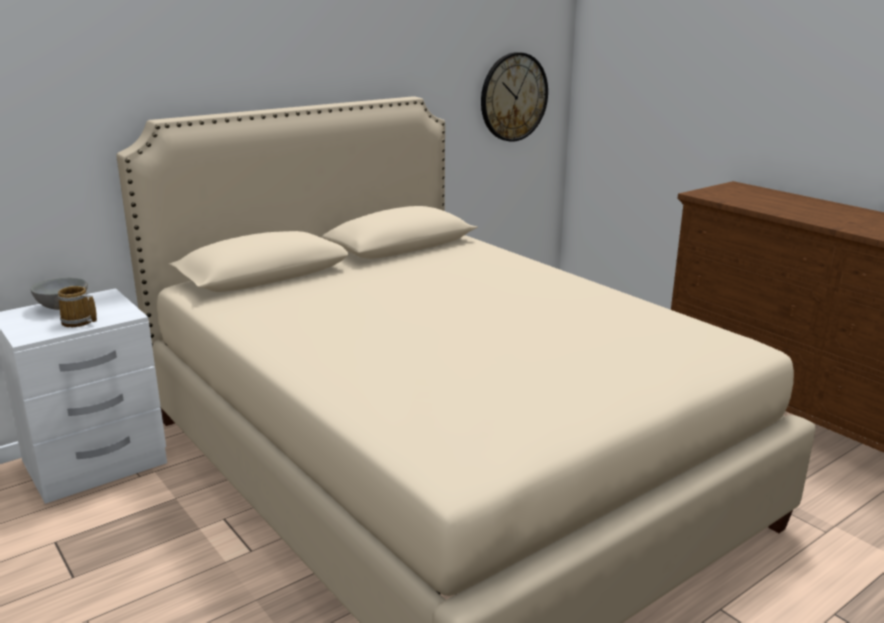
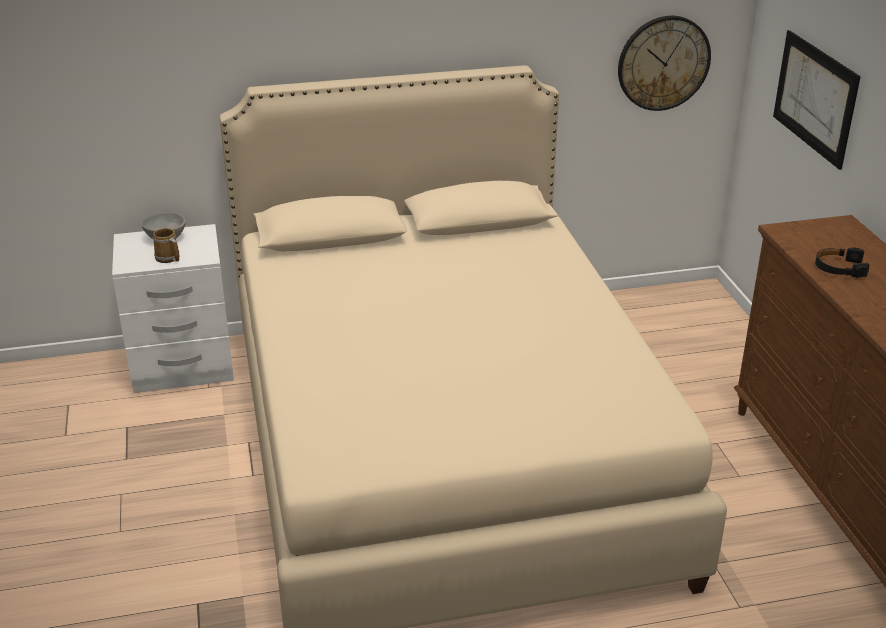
camera: 25 degrees right, 10 degrees up
none -> picture [773,30,861,170]
none -> black headphones [815,247,869,278]

